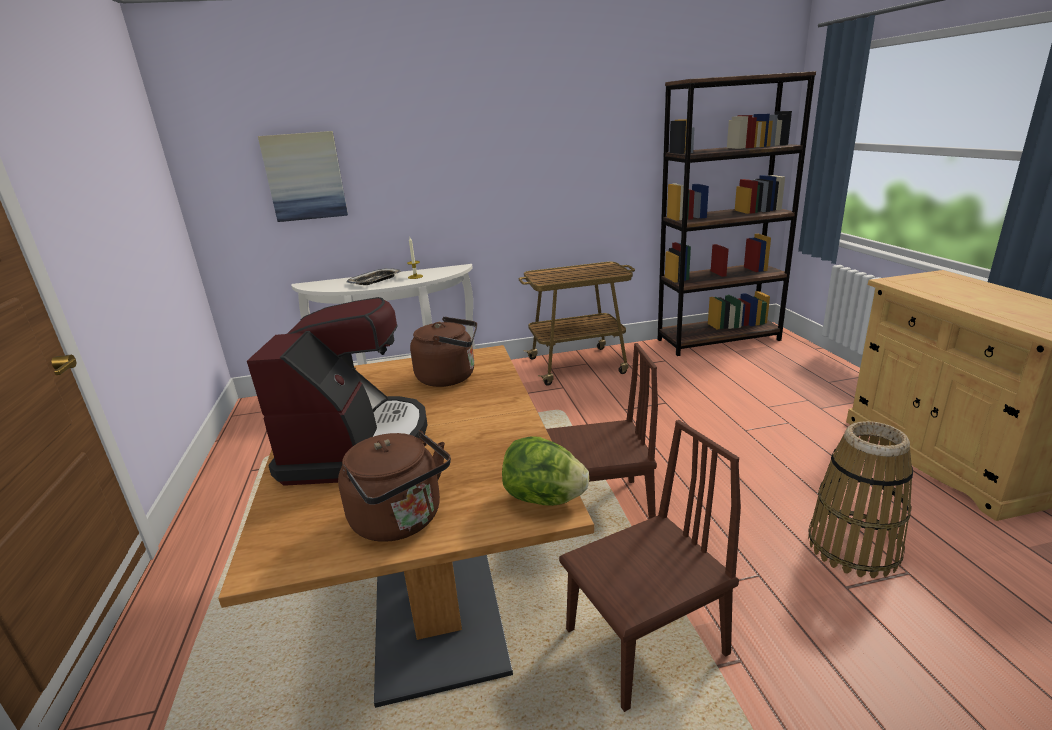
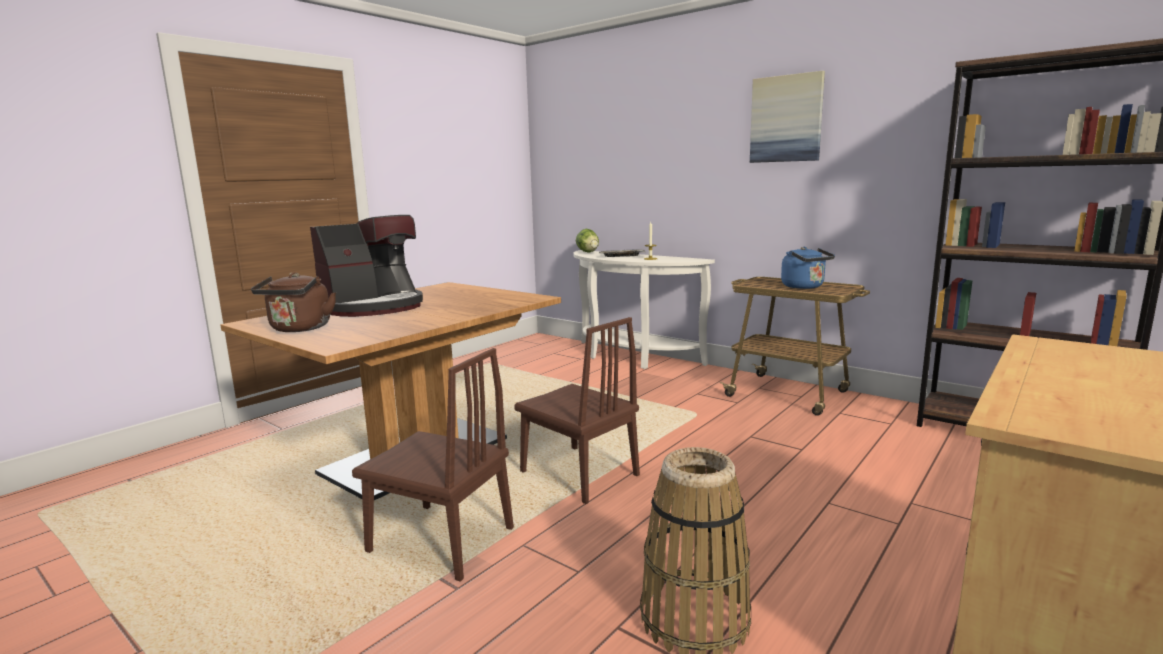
camera: 50 degrees right, 10 degrees down
picture [258,131,348,222] -> picture moved to [750,71,825,163]
brown kettle [410,317,477,387] -> none
lettuce [502,436,589,506] -> lettuce moved to [576,229,599,253]
none -> blue kettle [781,247,835,289]

